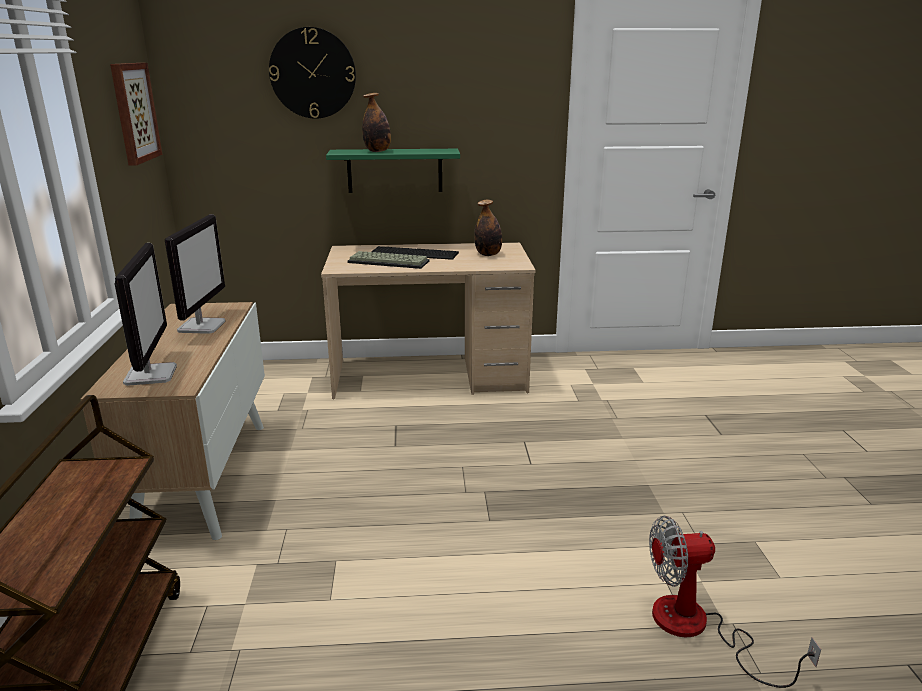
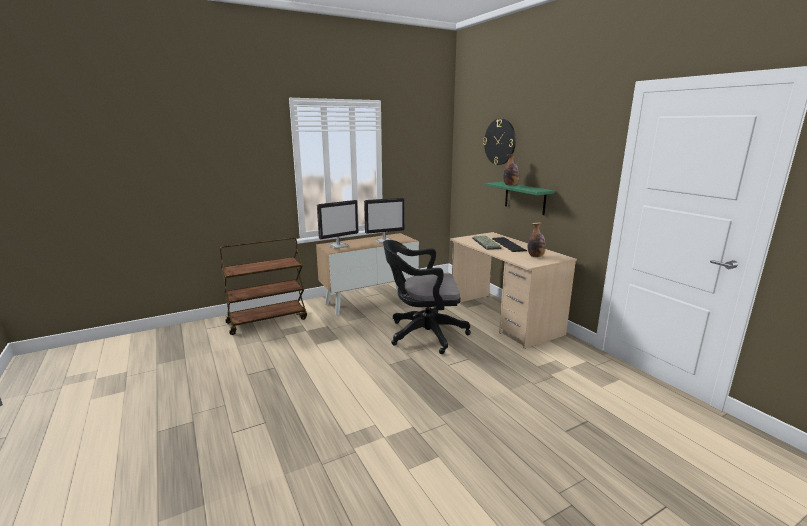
camera: 65 degrees right, 5 degrees down
picture [110,63,162,166] -> none
fan [649,516,821,688] -> none
none -> black office chair [383,240,471,354]

